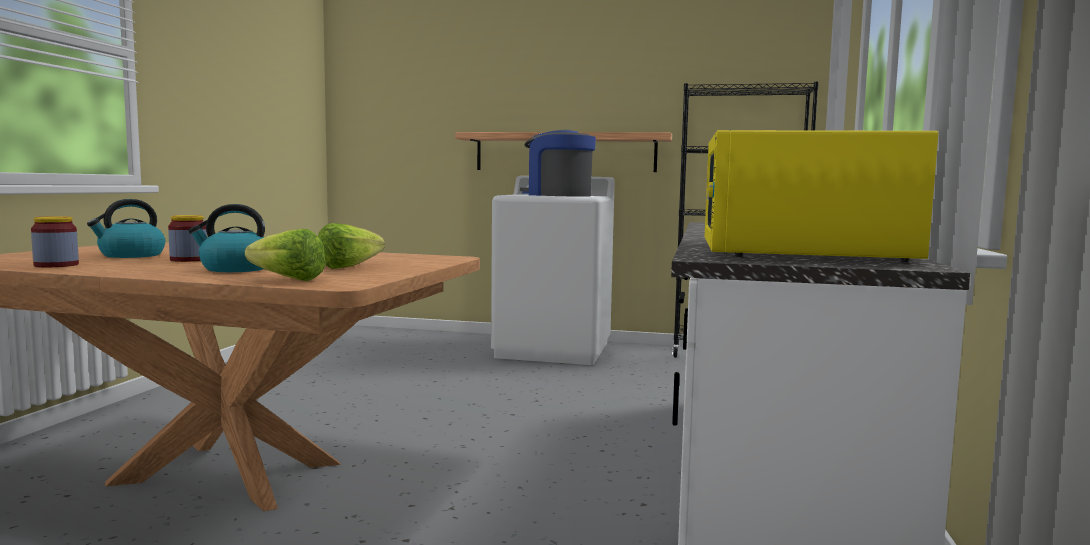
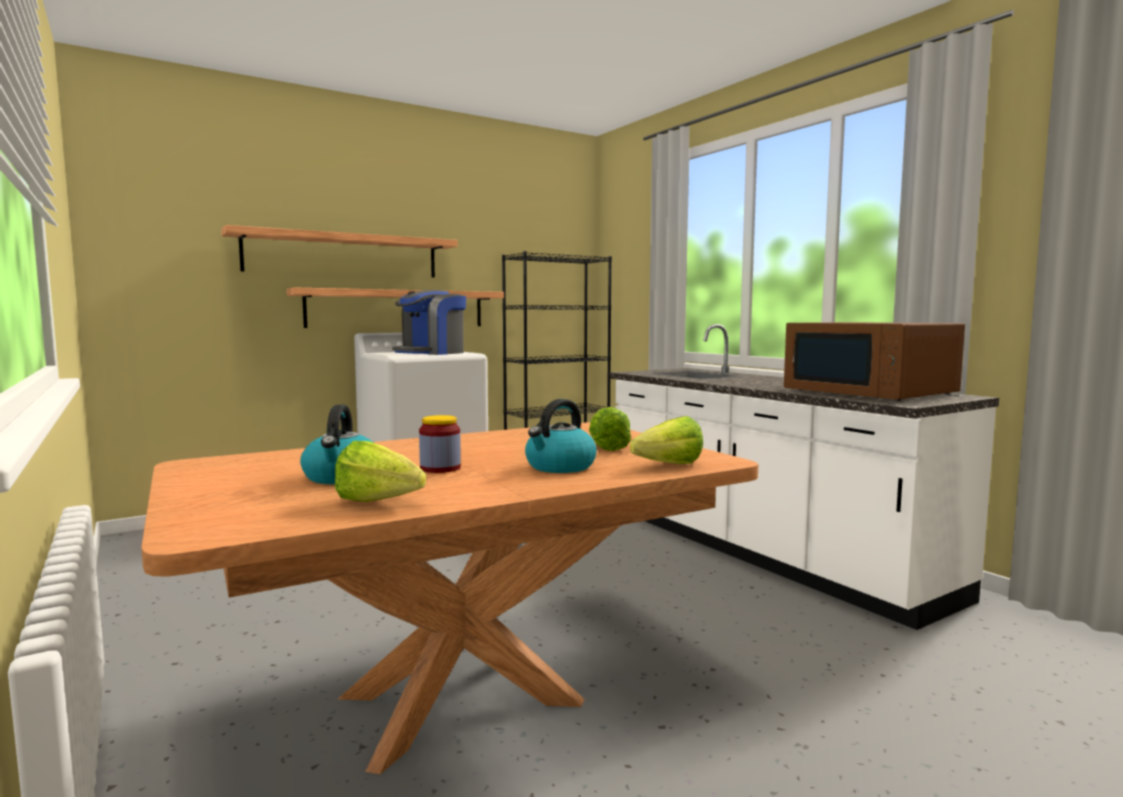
camera: 45 degrees left, 0 degrees up
jar [31,216,79,267] -> lettuce [335,441,426,502]
coffee machine [520,129,596,197] -> coffee machine turned 45 degrees counterclockwise [392,290,466,355]
yellow microwave [705,130,938,263] -> brown microwave [784,322,965,401]
none -> shelf [221,225,458,278]

